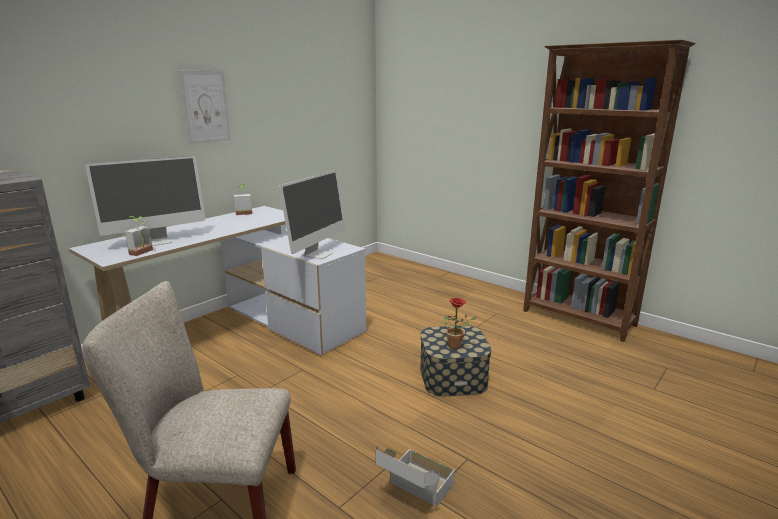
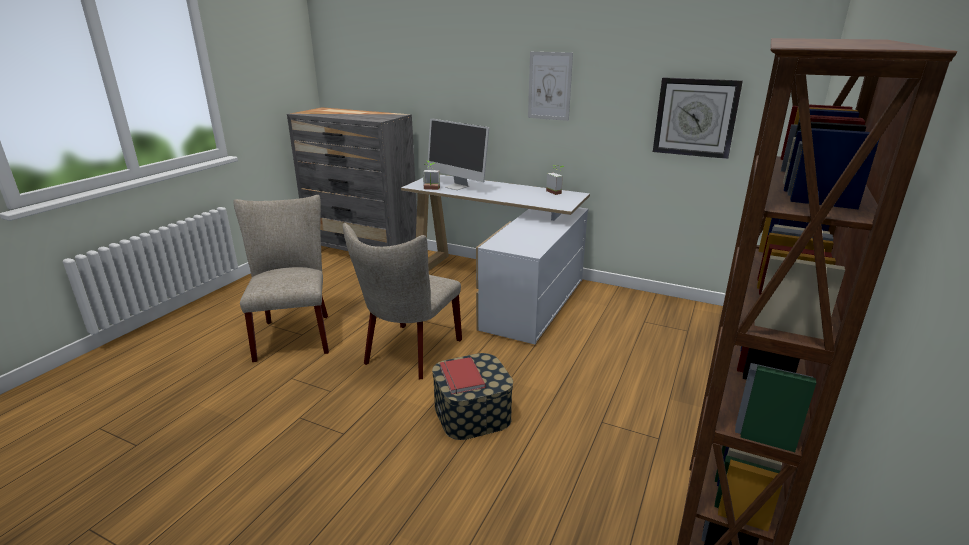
camera: 75 degrees right, 5 degrees up
monitor [279,170,345,259] -> none
cardboard box [376,445,455,507] -> none
potted plant [444,298,478,349] -> red book [440,357,486,395]
none -> beige chair [343,223,462,380]
none -> wall clock [653,77,743,159]

